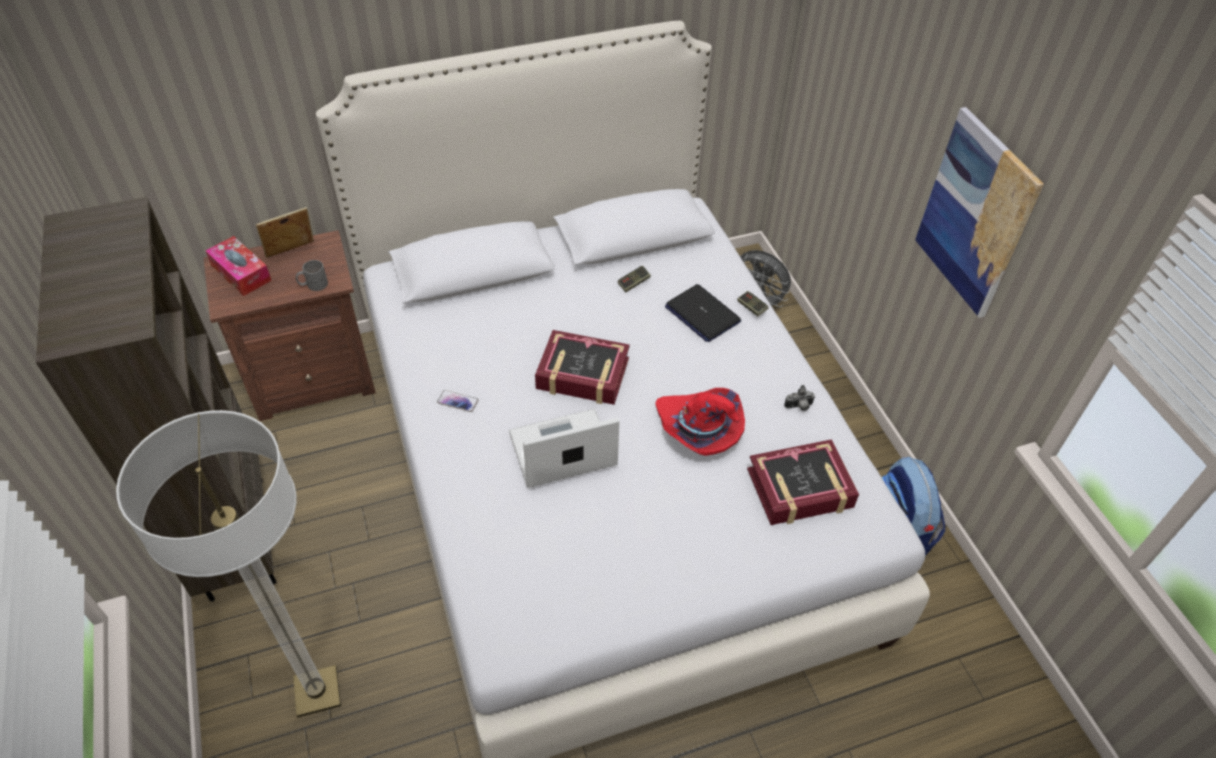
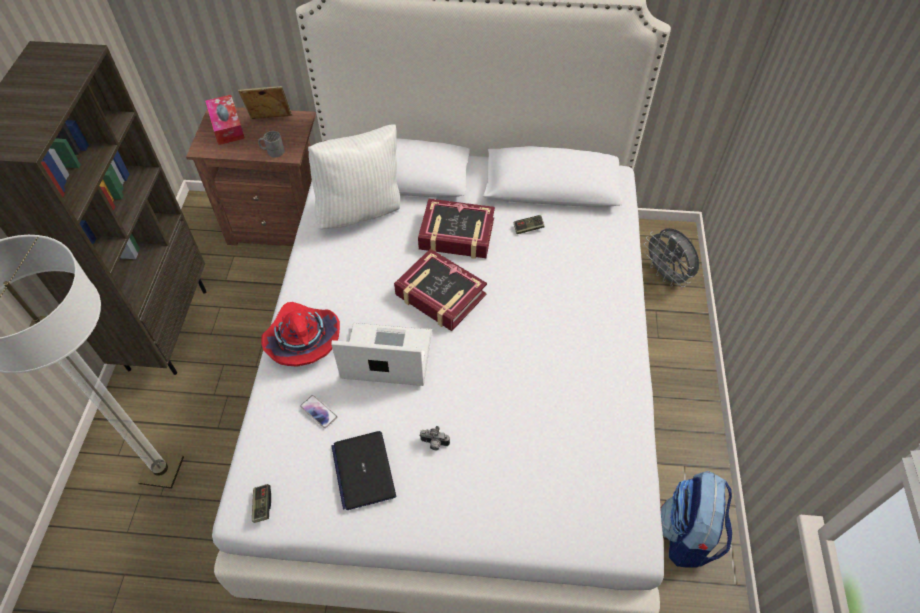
camera: 25 degrees right, 5 degrees up
phone [437,390,478,412] -> phone moved to [300,395,337,428]
red hat [655,388,745,456] -> red hat moved to [261,302,340,367]
laptop [665,284,741,342] -> laptop moved to [331,431,396,510]
game controller [737,291,768,316] -> game controller moved to [252,484,271,523]
book [747,439,859,525] -> book moved to [418,199,495,259]
camera [784,385,815,411] -> camera moved to [419,426,450,450]
picture [915,107,1044,318] -> none
none -> white pillow [308,124,400,229]

